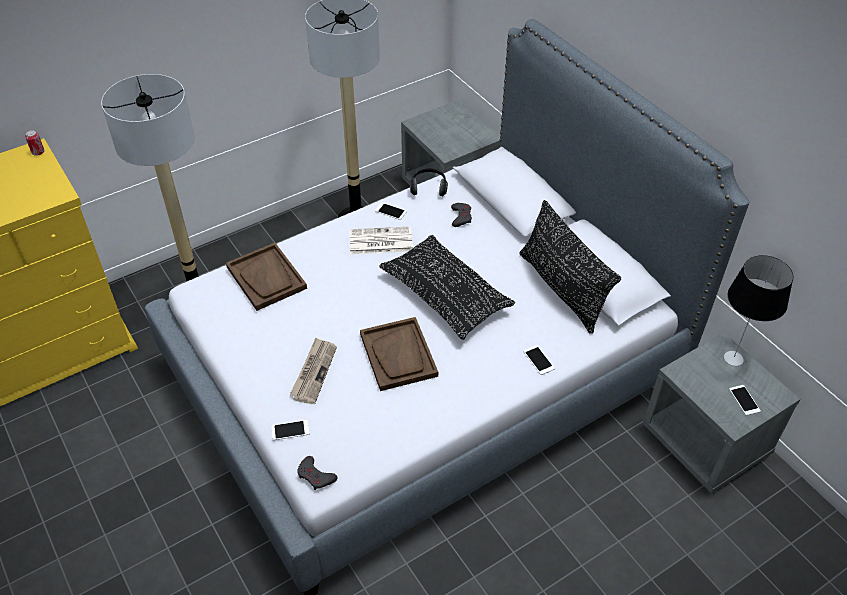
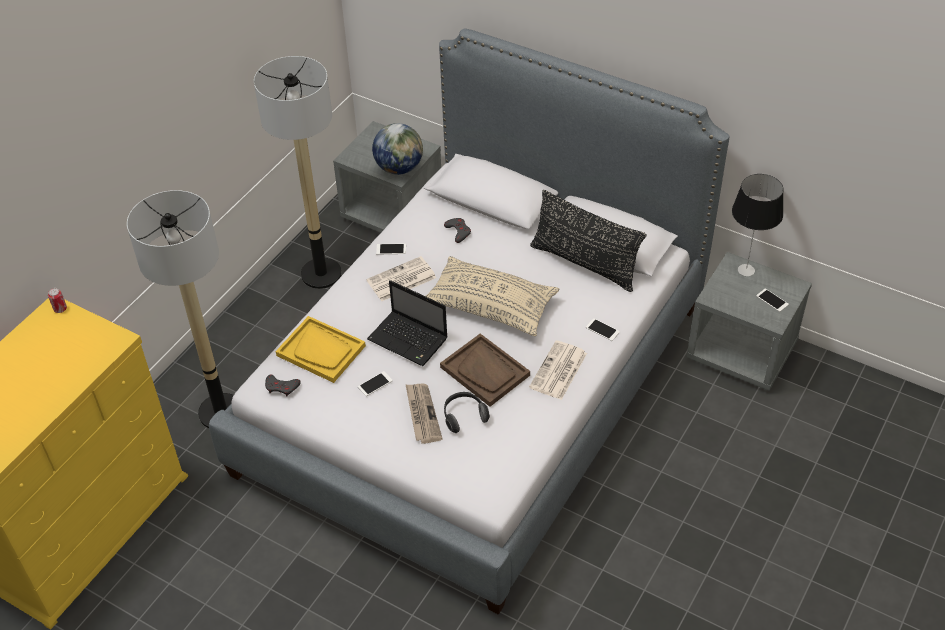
camera: 25 degrees left, 0 degrees up
brown tray [226,243,307,311] -> yellow tray [276,316,366,383]
phone [271,420,309,440] -> phone moved to [358,371,393,396]
grey game controller [297,456,337,490] -> grey game controller moved to [265,375,301,397]
black pillow [379,235,515,340] -> beige pillow [426,256,559,336]
headphones [410,167,448,196] -> headphones moved to [444,392,490,433]
none -> laptop [367,280,448,366]
none -> globe [372,123,423,175]
none -> newspaper [529,340,587,400]

